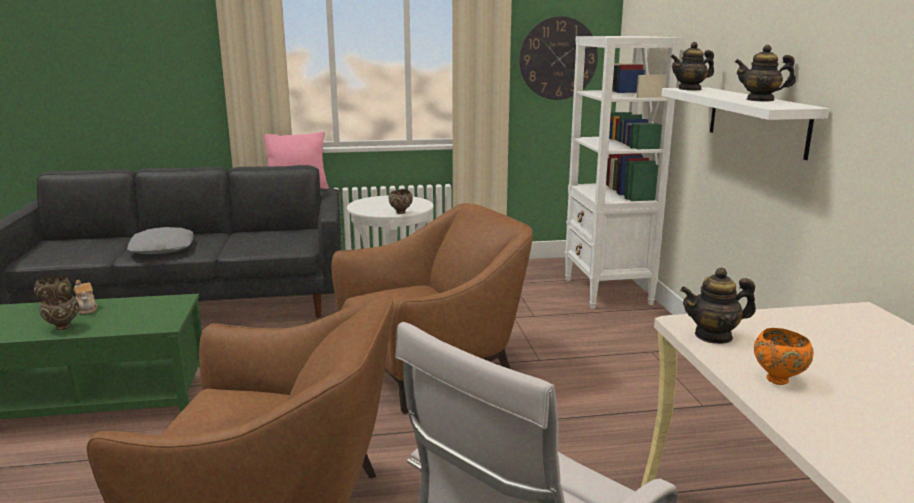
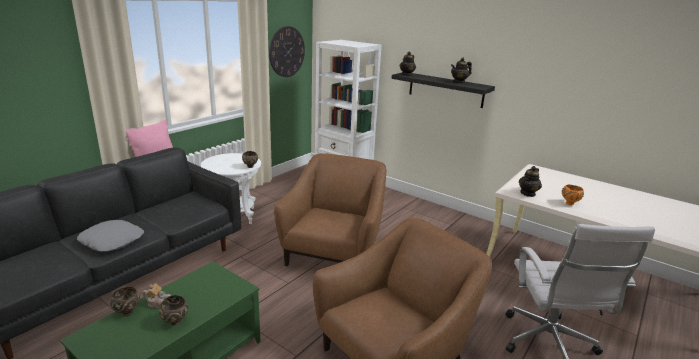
camera: 45 degrees left, 5 degrees up
white shelf [661,87,829,160] -> black shelf [392,73,495,108]

